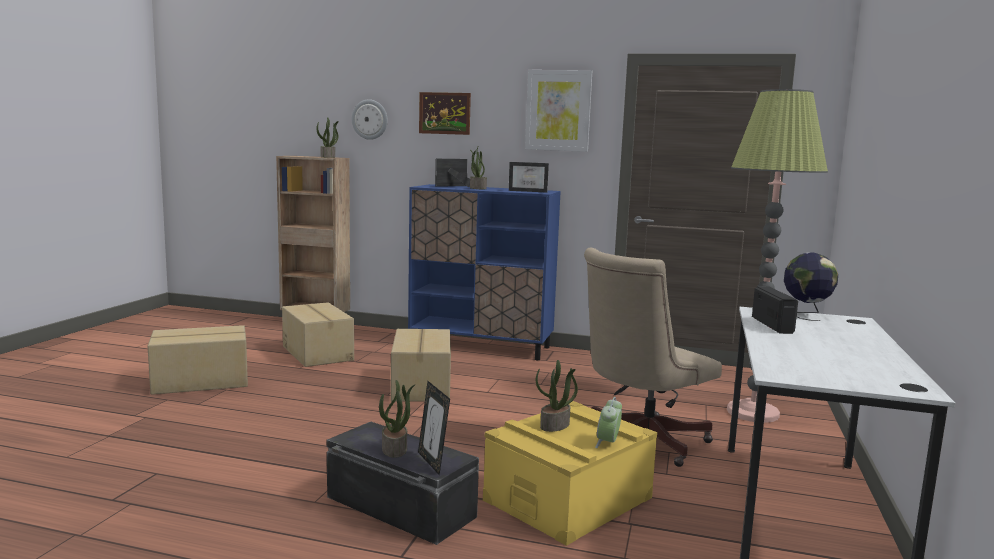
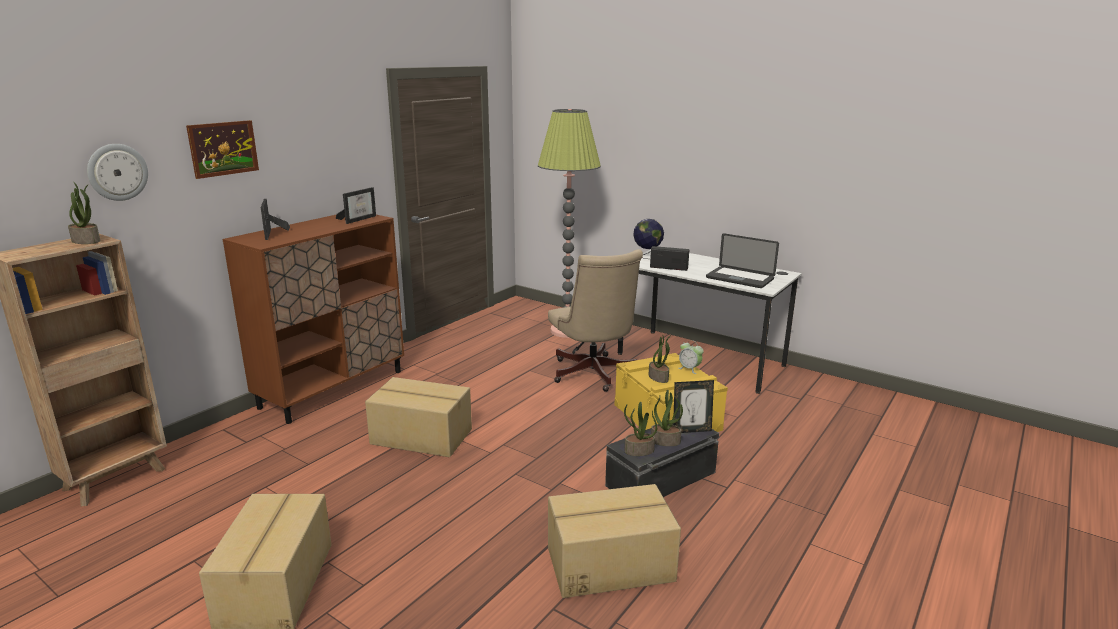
camera: 70 degrees left, 10 degrees up
cardboard box [282,302,354,367] -> cardboard box moved to [548,484,681,598]
blue cabinet [408,184,561,360] -> brown cabinet [223,215,404,424]
potted plant [469,147,487,189] -> potted plant moved to [624,402,657,456]
picture [525,70,592,152] -> none
none -> laptop [706,233,779,288]

